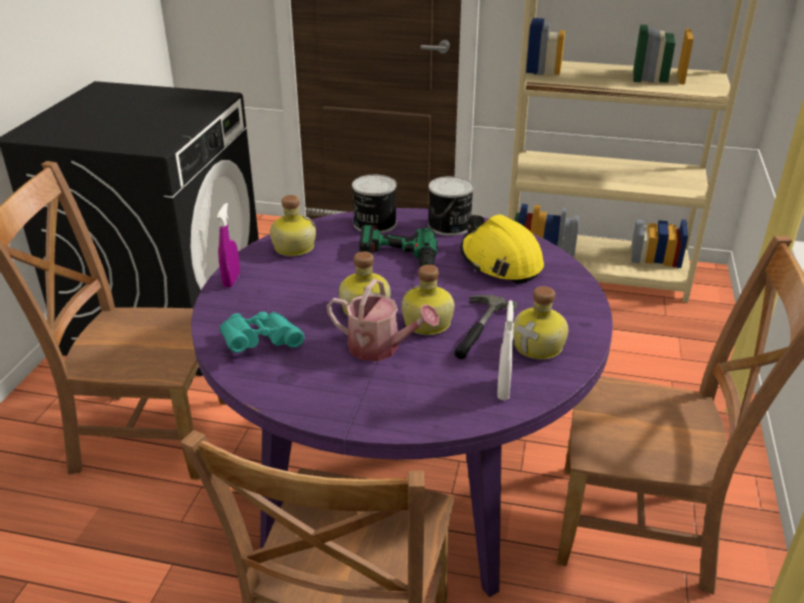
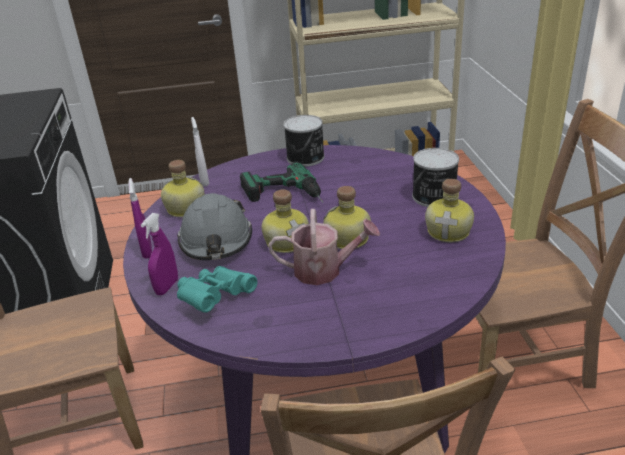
camera: 20 degrees left, 0 degrees up
can [352,175,397,233] -> can moved to [412,148,459,207]
hammer [454,295,517,359] -> none
yellow hard hat [460,215,544,284] -> none
white spray bottle [497,300,514,400] -> white spray bottle moved to [191,117,209,186]
none -> purple spray bottle [141,213,178,295]
none -> grey hard hat [177,193,252,260]

